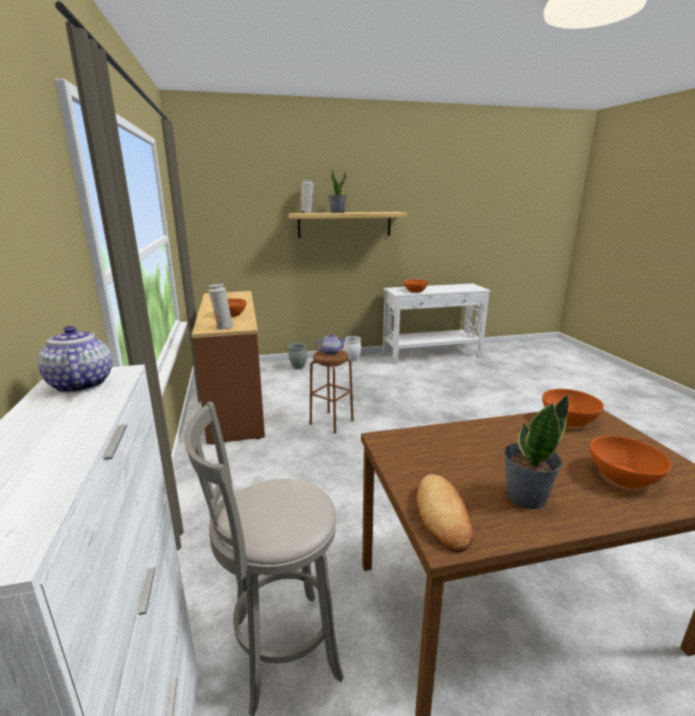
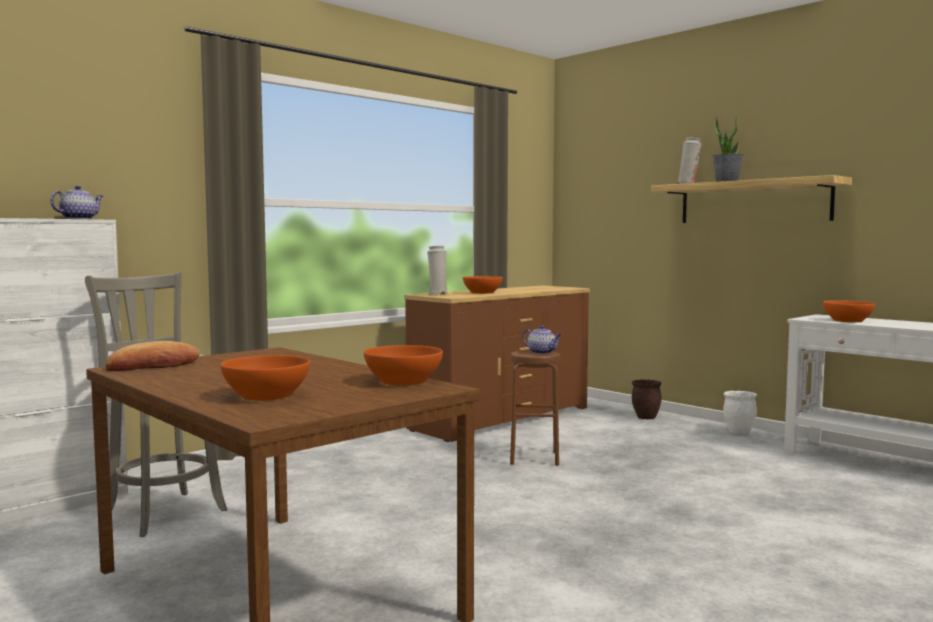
camera: 60 degrees right, 15 degrees down
grey planter [288,343,307,369] -> brown planter [632,379,661,419]
potted plant [504,394,569,510] -> none

